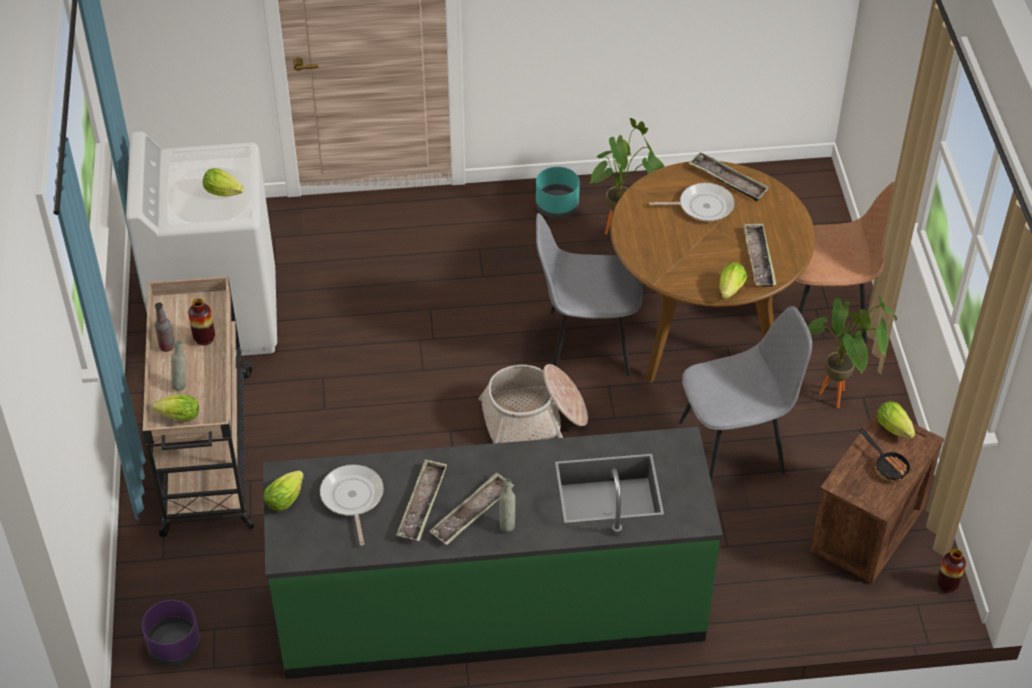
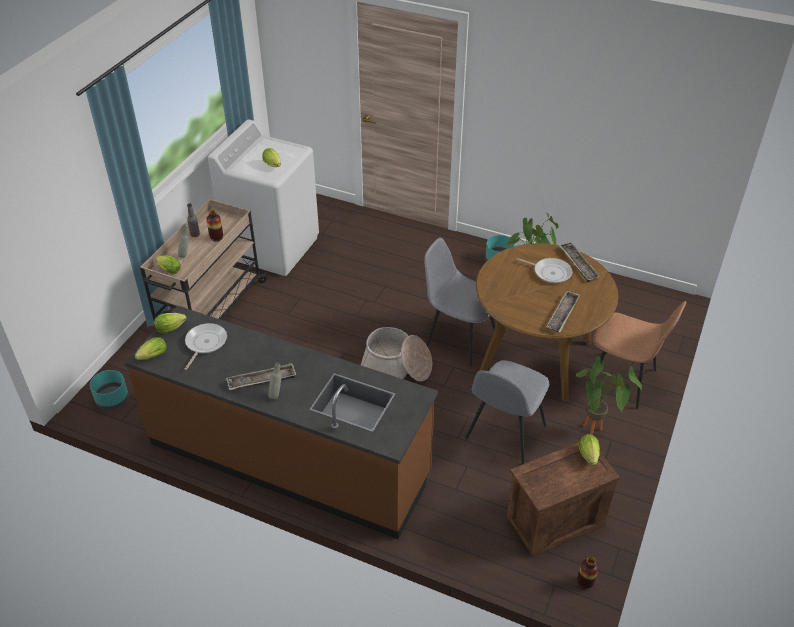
camera: 30 degrees right, 5 degrees down
purple planter [142,600,201,666] -> turquoise planter [90,370,129,410]
green counter [263,427,723,679] -> brown counter [125,305,438,539]
tray [397,459,447,541] -> none
grey chair [679,306,812,484] -> grey chair turned 105 degrees clockwise [465,360,549,464]
lettuce [719,262,747,299] -> lettuce moved to [135,337,167,360]
frying pan [859,428,912,482] -> none

